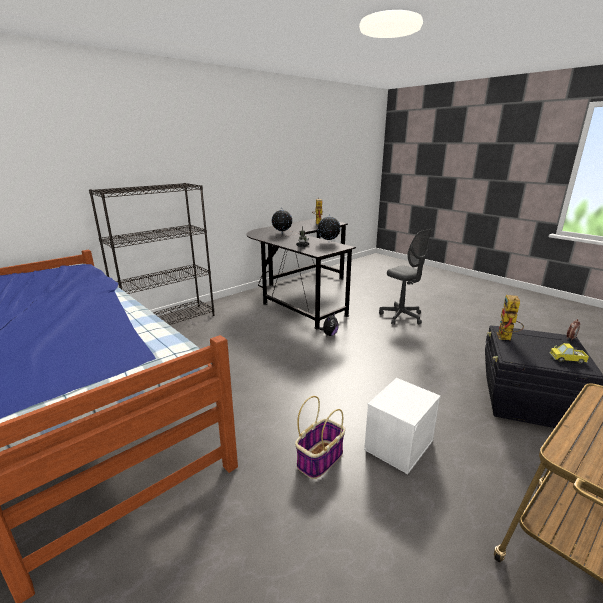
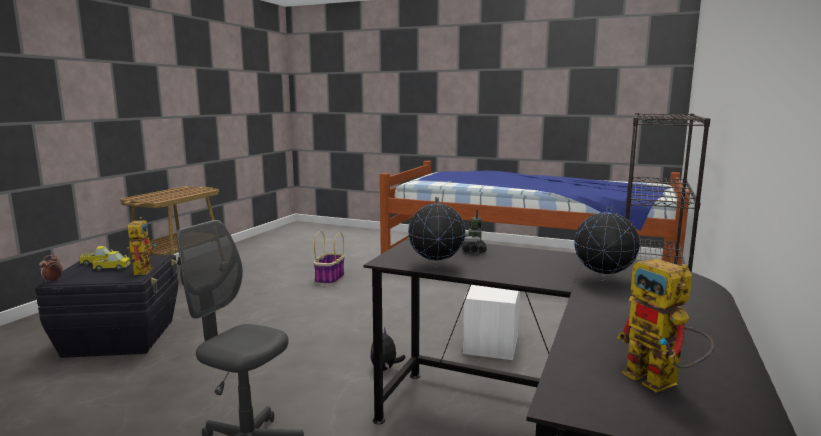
camera: 155 degrees right, 10 degrees down
white storage box [364,378,441,474] -> white storage box moved to [463,285,520,360]
none -> toy truck [92,251,131,271]

